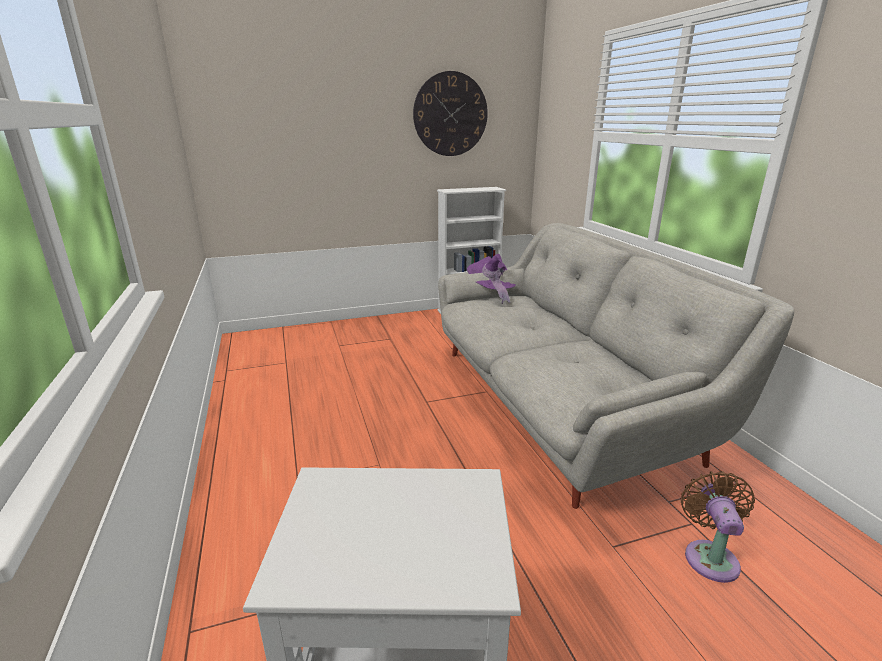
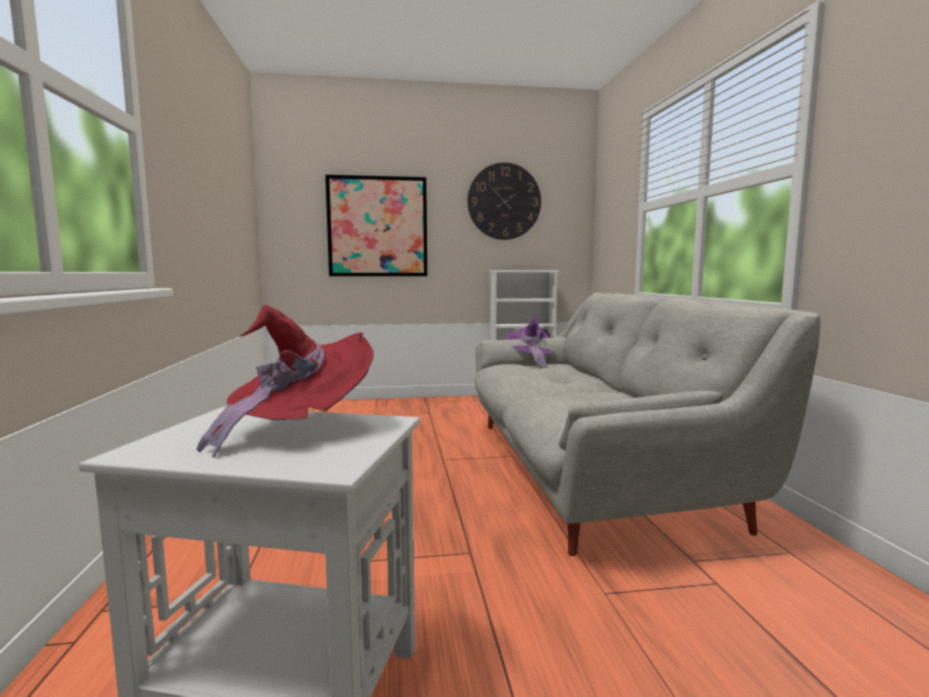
camera: 10 degrees right, 15 degrees down
brown fan [681,471,755,583] -> none
none -> red hat [197,305,374,458]
none -> picture [325,175,427,276]

